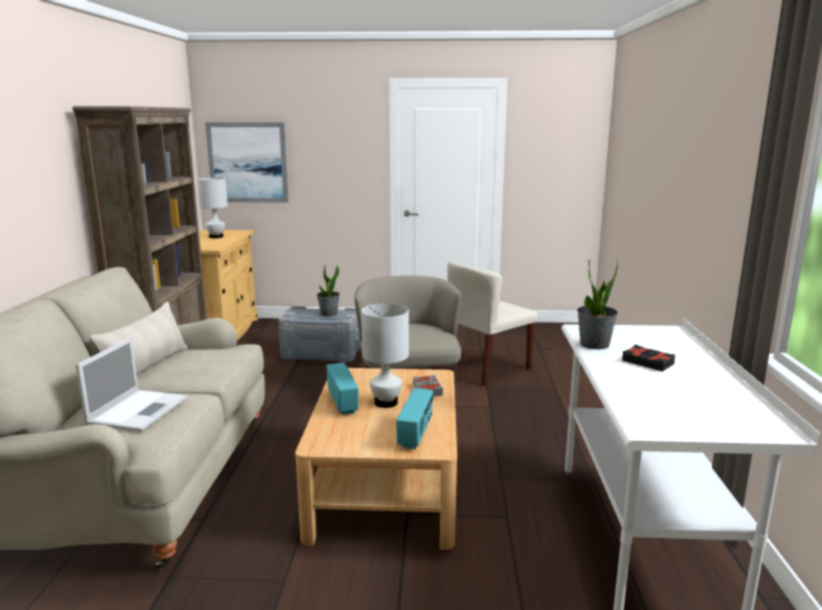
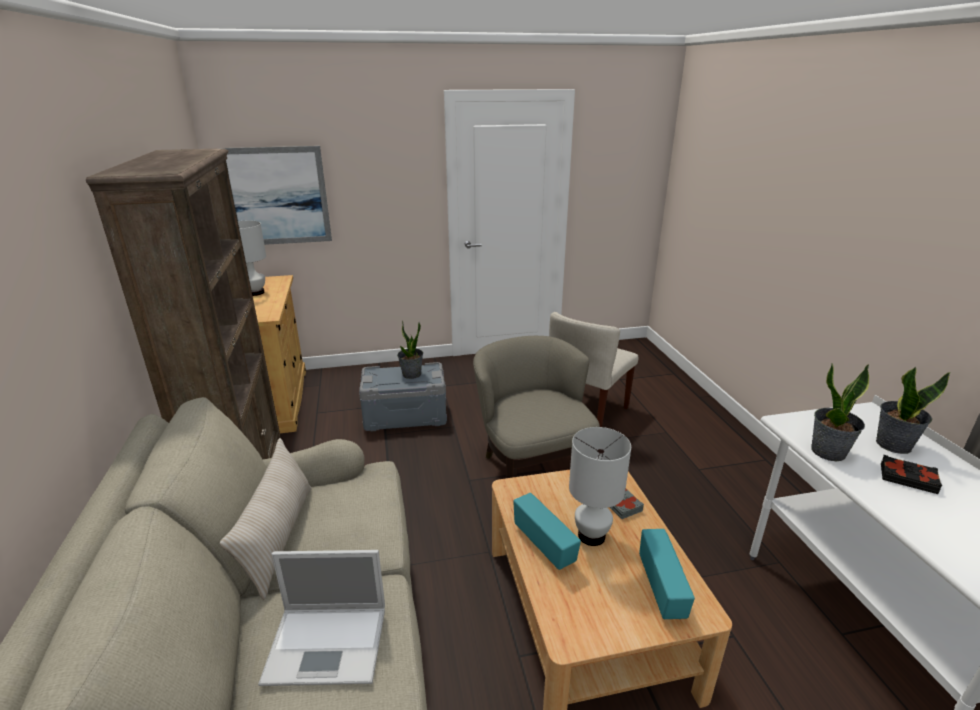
camera: 15 degrees left, 10 degrees up
laptop [75,337,188,432] -> laptop turned 90 degrees clockwise [258,550,385,686]
none -> potted plant [876,366,951,454]

